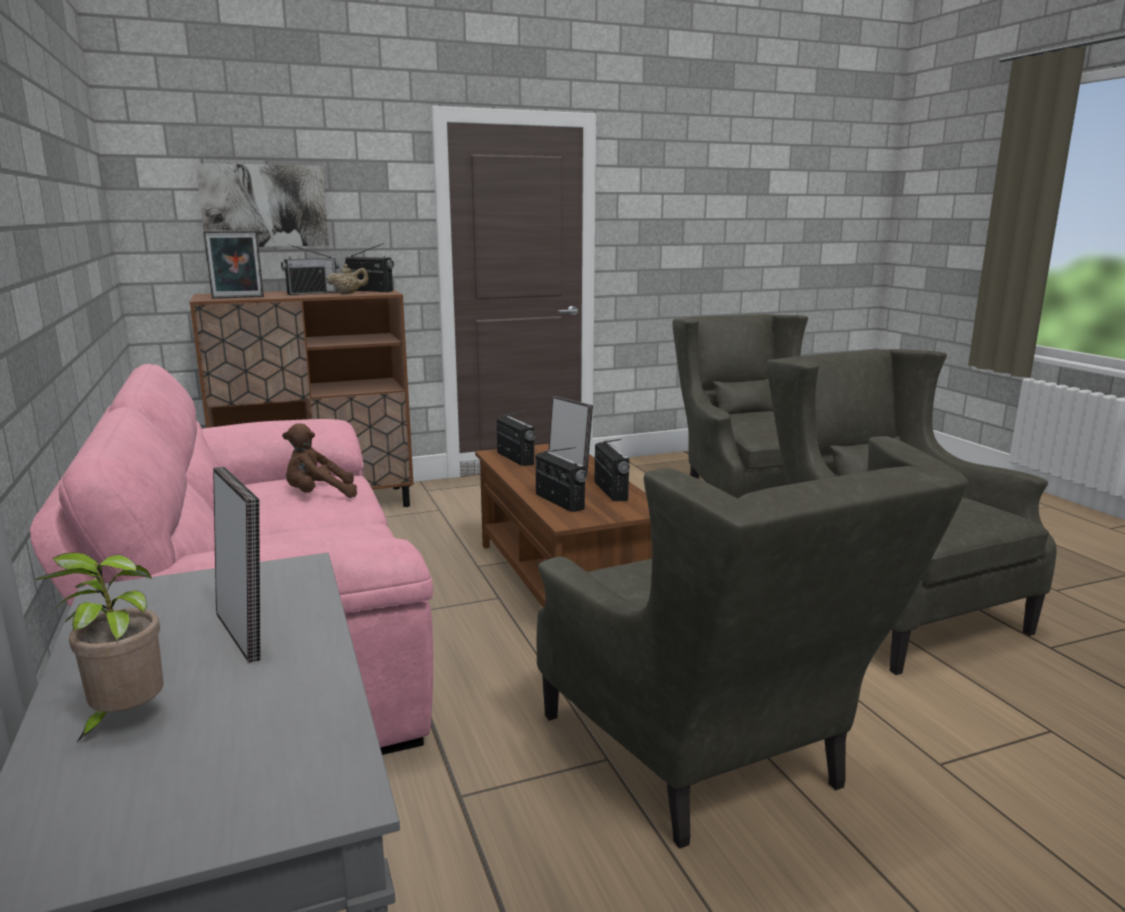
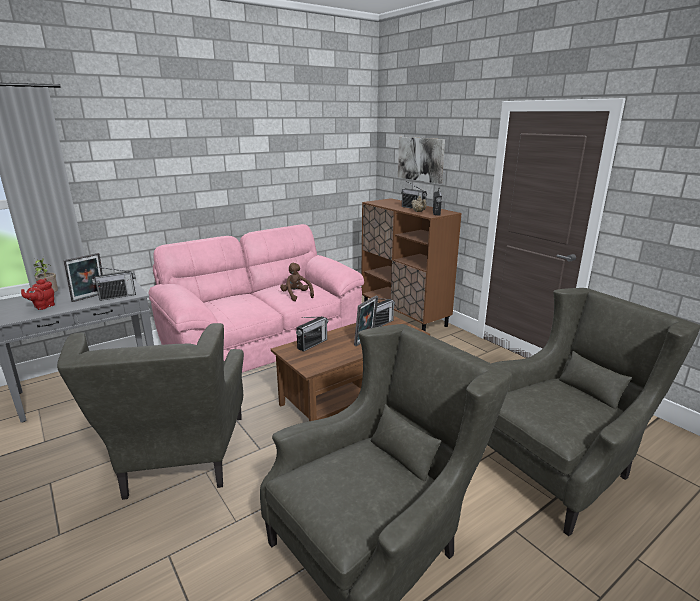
camera: 75 degrees right, 5 degrees up
picture frame [203,230,264,299] -> none
grey armchair [537,436,968,849] -> grey armchair turned 60 degrees counterclockwise [57,323,244,500]
radio [595,439,630,501] -> radio moved to [92,267,136,301]
none -> red teapot [21,278,55,310]

